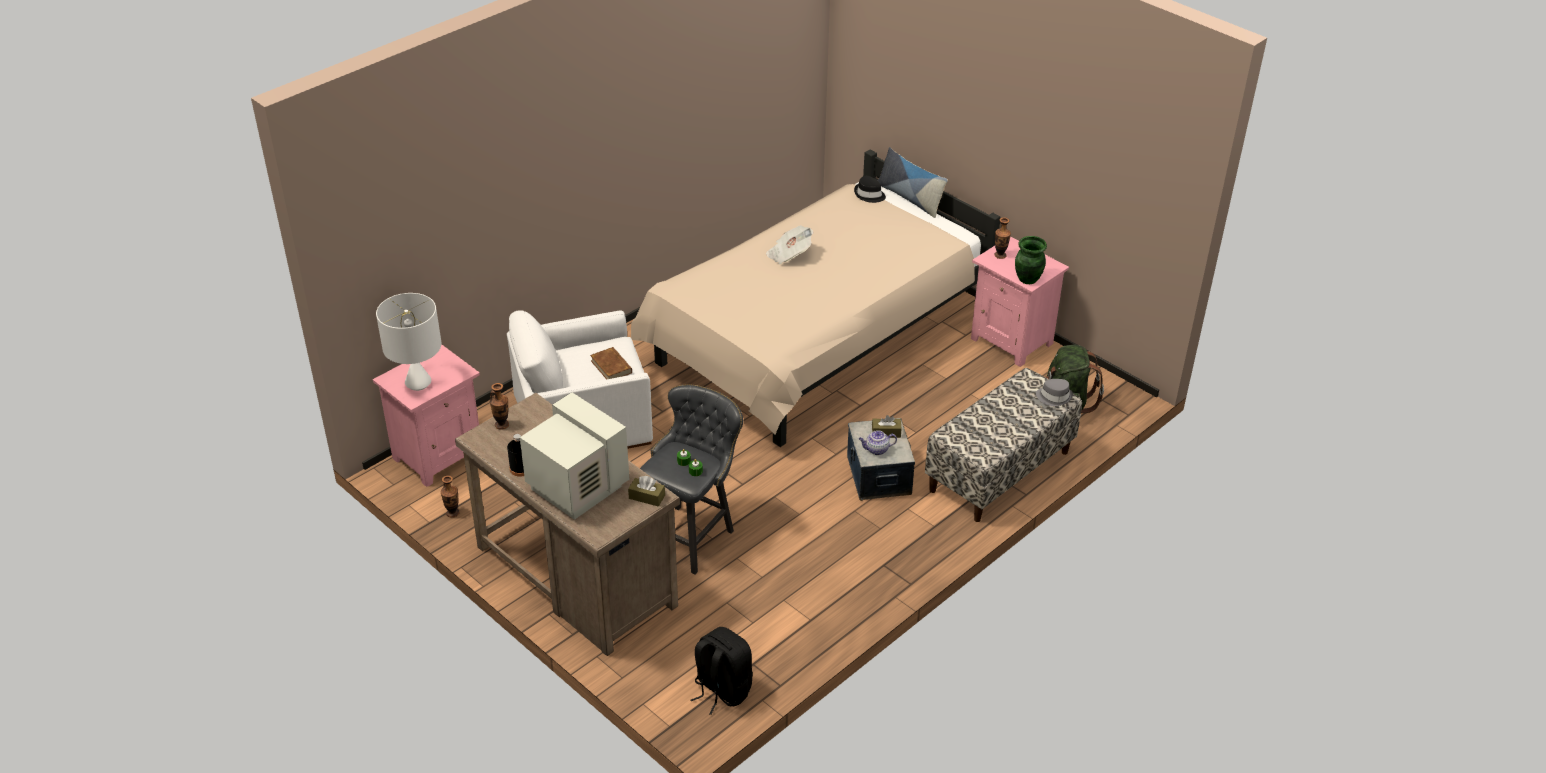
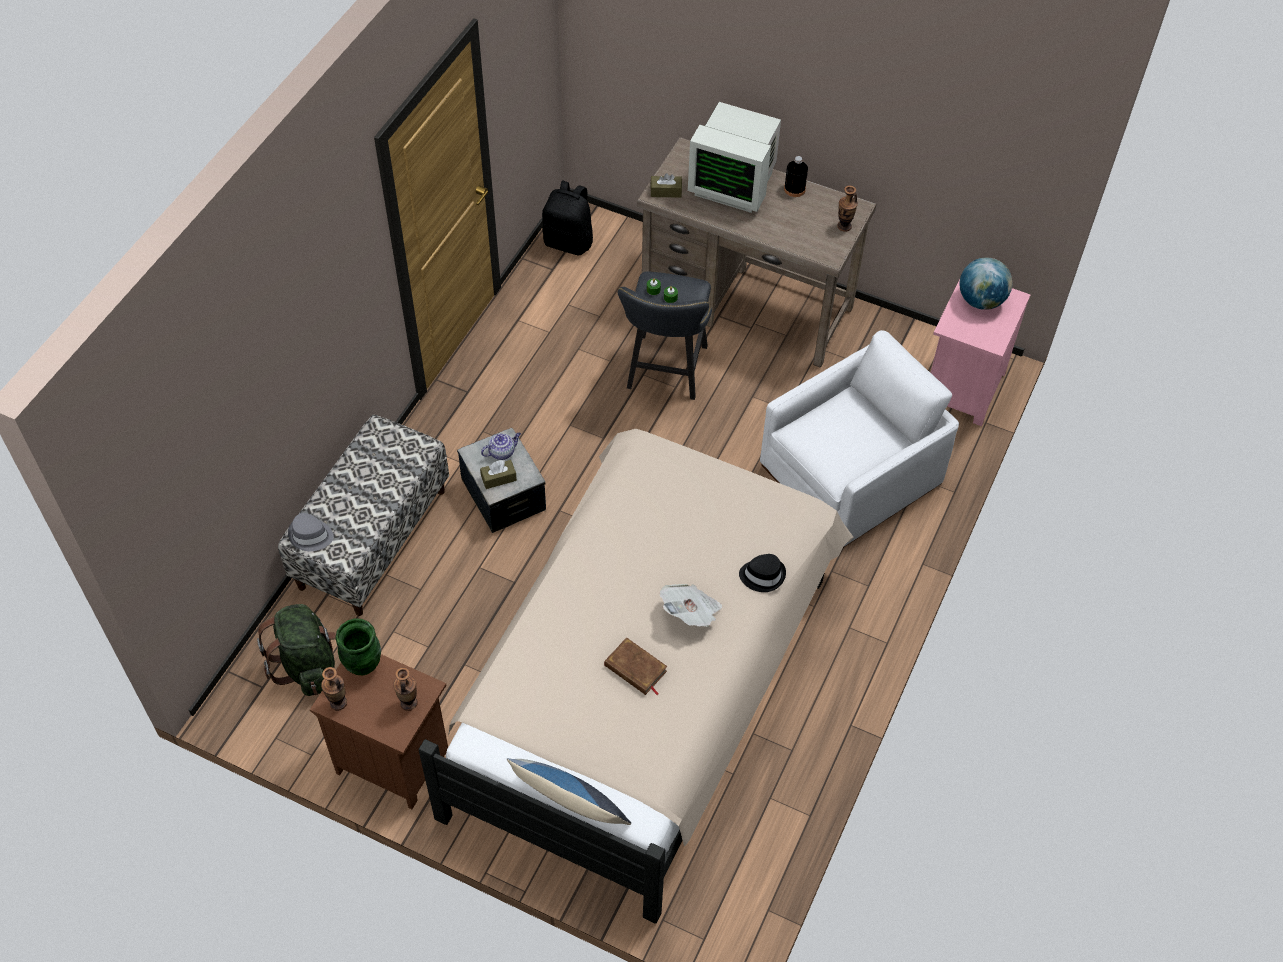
camera: 160 degrees right, 15 degrees up
white table lamp [376,293,442,391] -> globe [959,258,1012,310]
vase [441,475,459,518] -> vase moved to [321,667,347,711]
brown book [590,347,632,380] -> brown book moved to [604,637,668,695]
black hat [854,176,886,203] -> black hat moved to [739,554,786,592]
pink nightstand [971,236,1069,367] -> brown nightstand [310,654,448,809]

